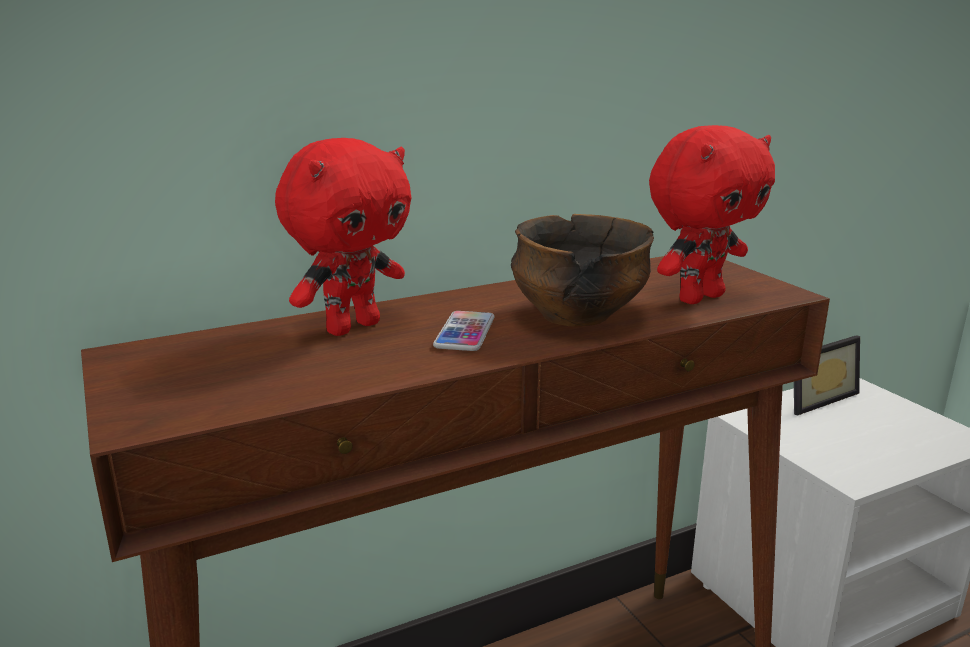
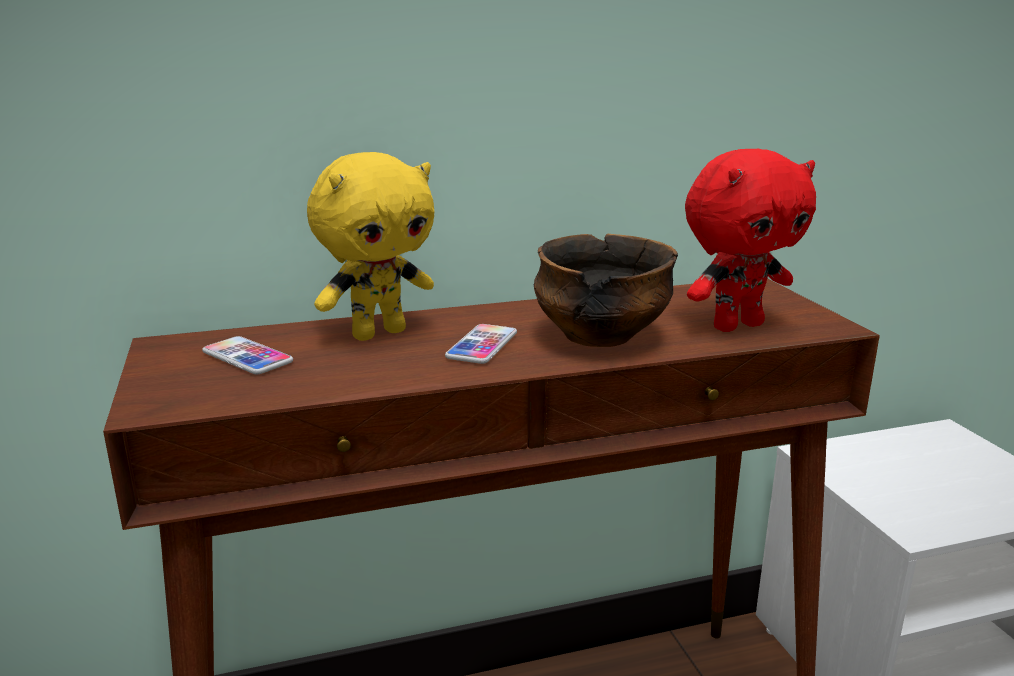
camera: 10 degrees right, 0 degrees up
red plush toy [275,138,411,336] -> yellow plush toy [307,152,434,341]
picture frame [794,335,860,415] -> none
none -> phone [202,336,293,375]

